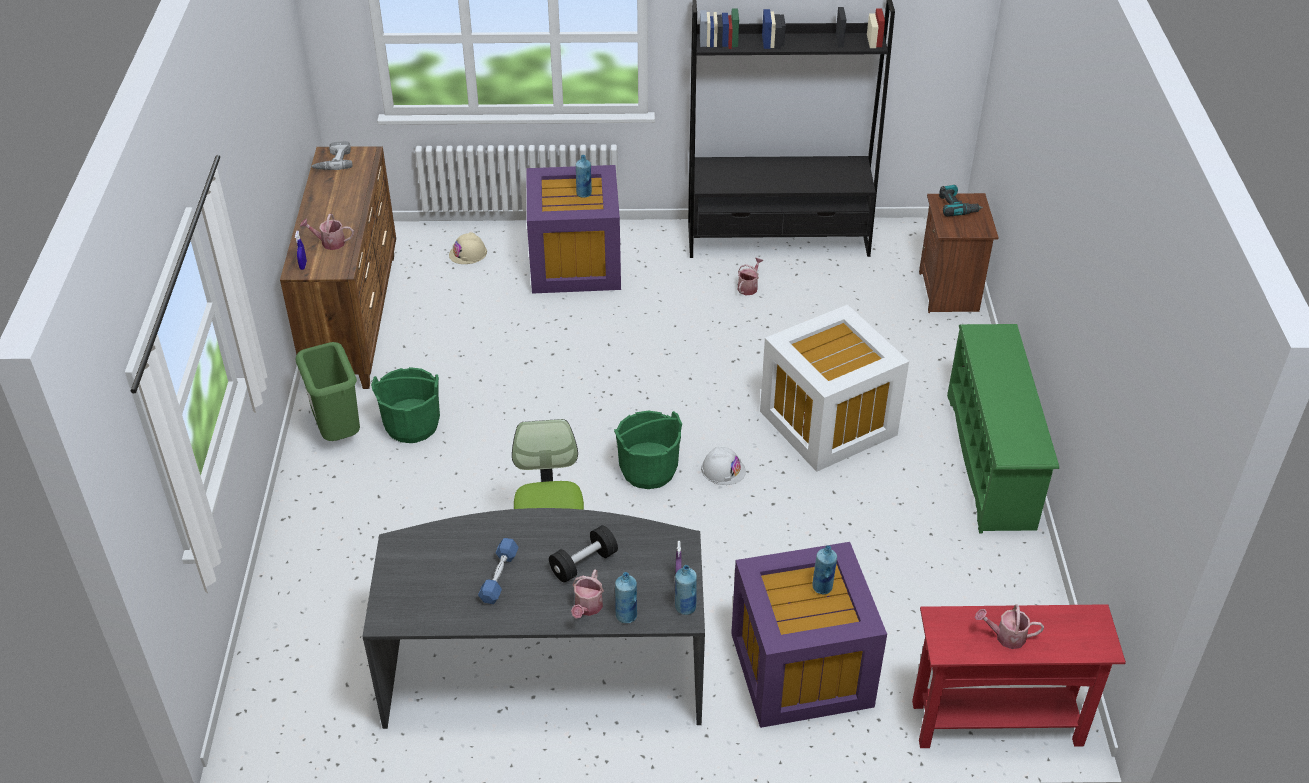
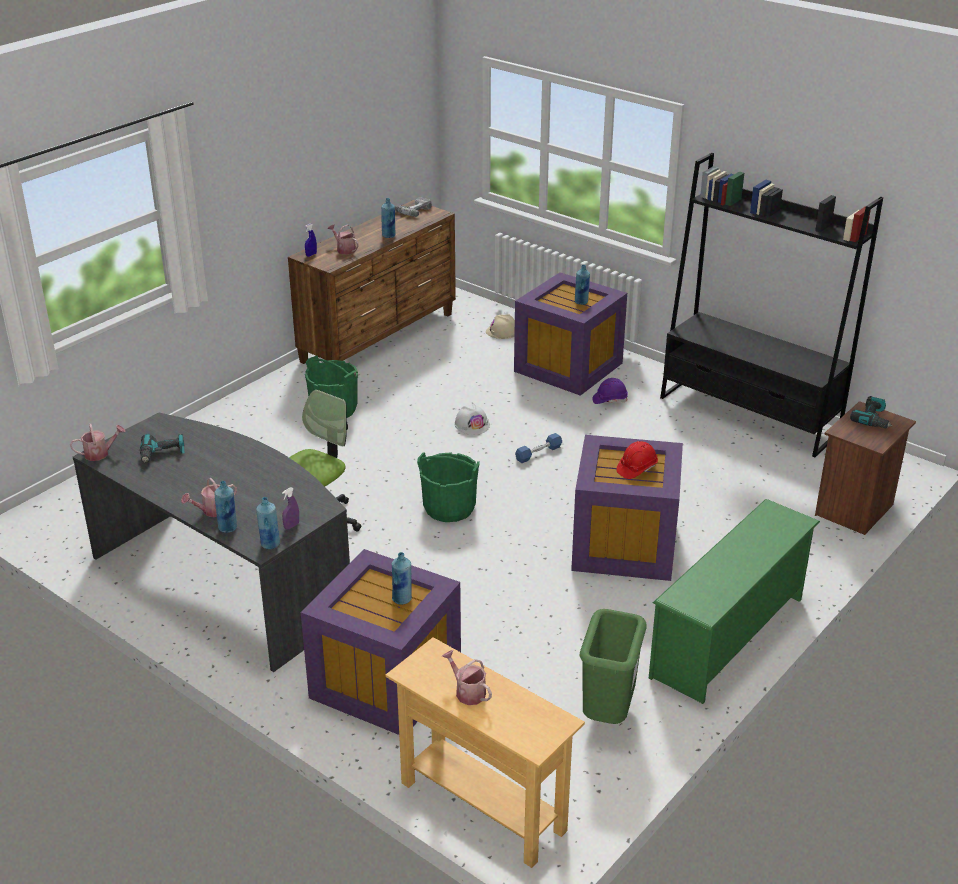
camera: 40 degrees right, 10 degrees down
green trash can [296,342,360,441] -> green trash can moved to [580,609,647,724]
blue dumbbell [478,538,519,604] -> blue dumbbell moved to [515,433,562,463]
black dumbbell [549,525,618,583] -> none
white hard hat [701,447,746,485] -> white hard hat moved to [454,404,490,435]
watering can [738,258,764,295] -> watering can moved to [70,424,125,461]
white storage box [760,305,909,472] -> purple storage box [571,435,683,581]
red console table [912,604,1126,748] -> beige console table [386,637,585,868]
none -> power drill [140,433,185,462]
none -> blue bottle [381,198,395,238]
none -> purple hard hat [592,378,628,404]
none -> red hard hat [616,441,658,479]

